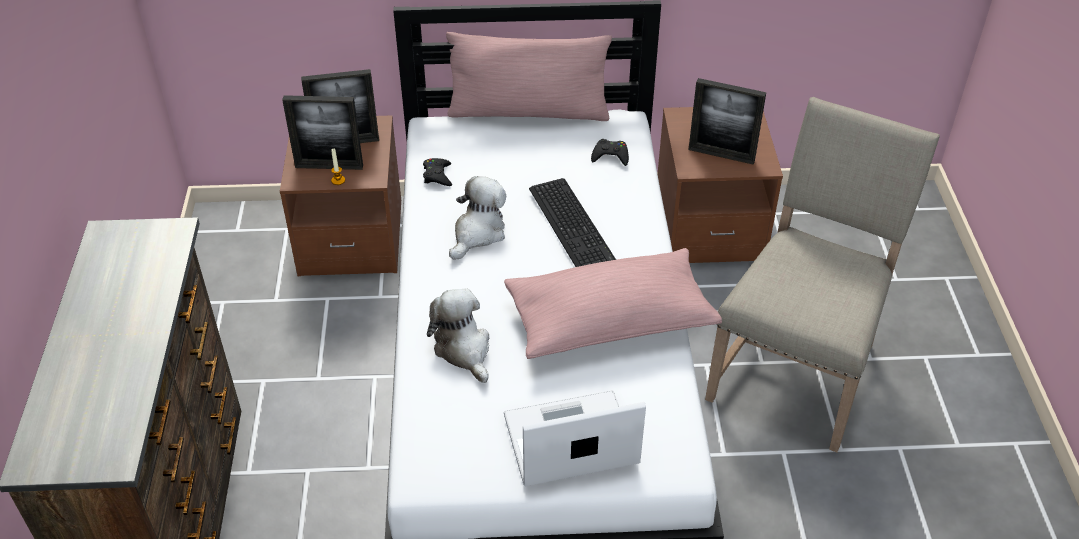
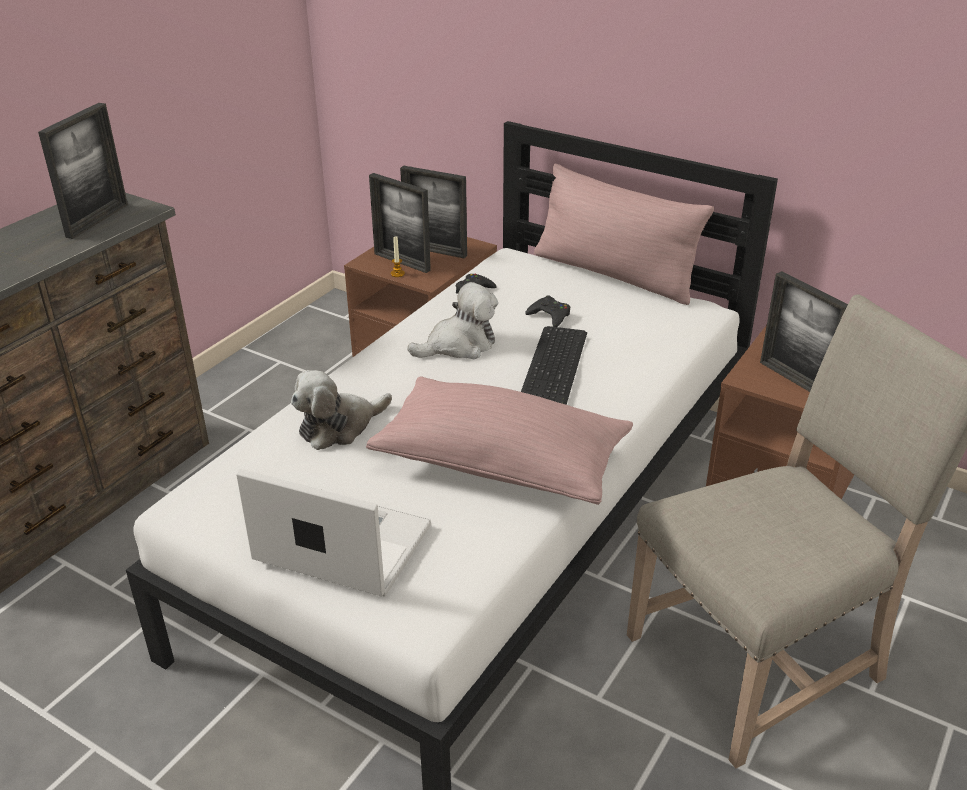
camera: 35 degrees right, 10 degrees down
plush toy [427,288,489,383] -> plush toy turned 135 degrees counterclockwise [291,370,392,450]
black game controller [591,139,629,166] -> black game controller moved to [525,295,570,327]
none -> picture frame [38,103,128,239]

